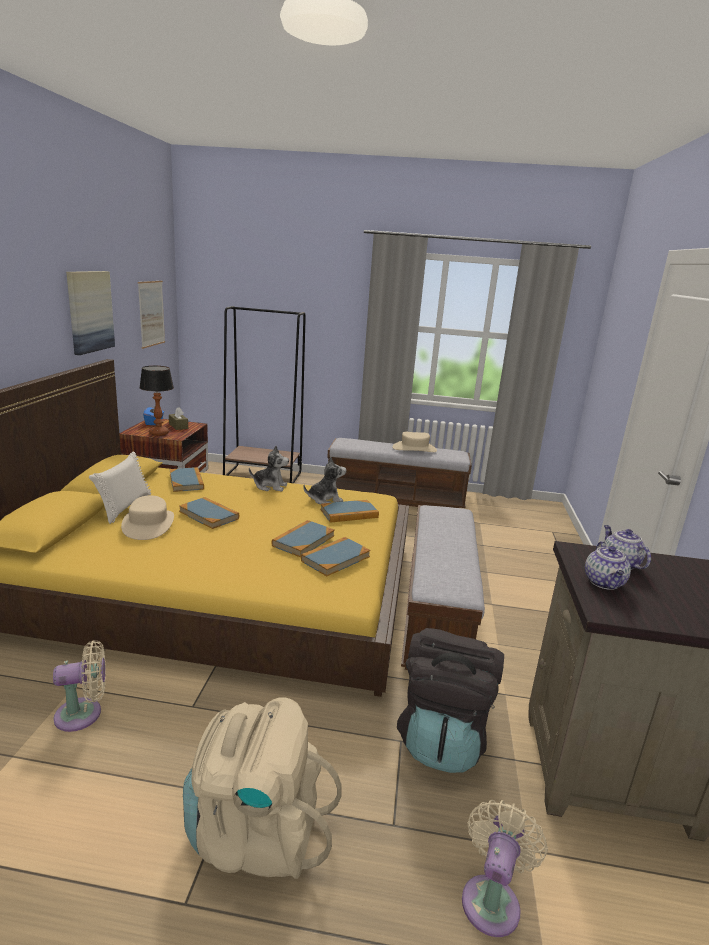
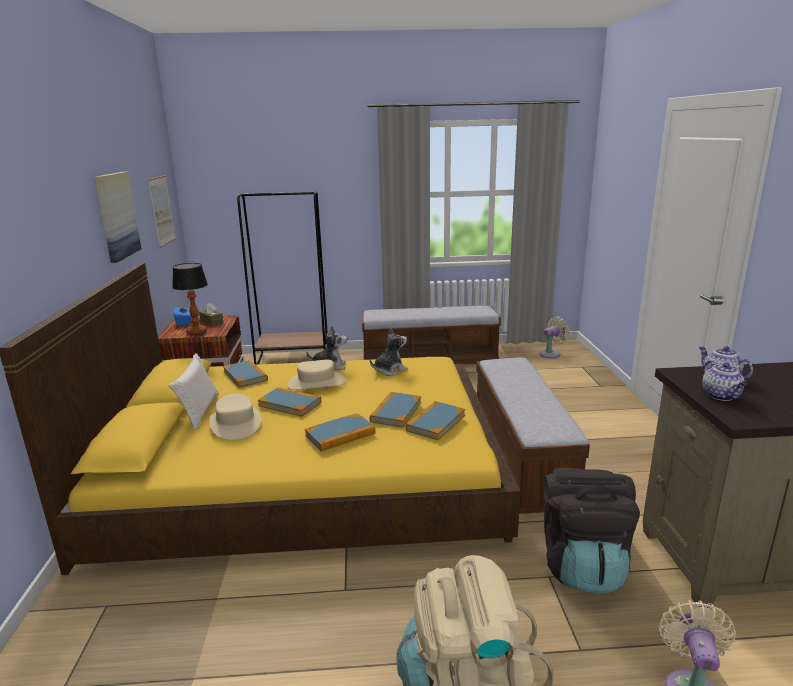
camera: 10 degrees left, 0 degrees up
beige fan [53,640,106,732] -> beige fan moved to [539,316,570,358]
book [320,500,379,523] -> book moved to [305,413,376,451]
beige hat [392,432,437,452] -> beige hat moved to [287,360,346,390]

